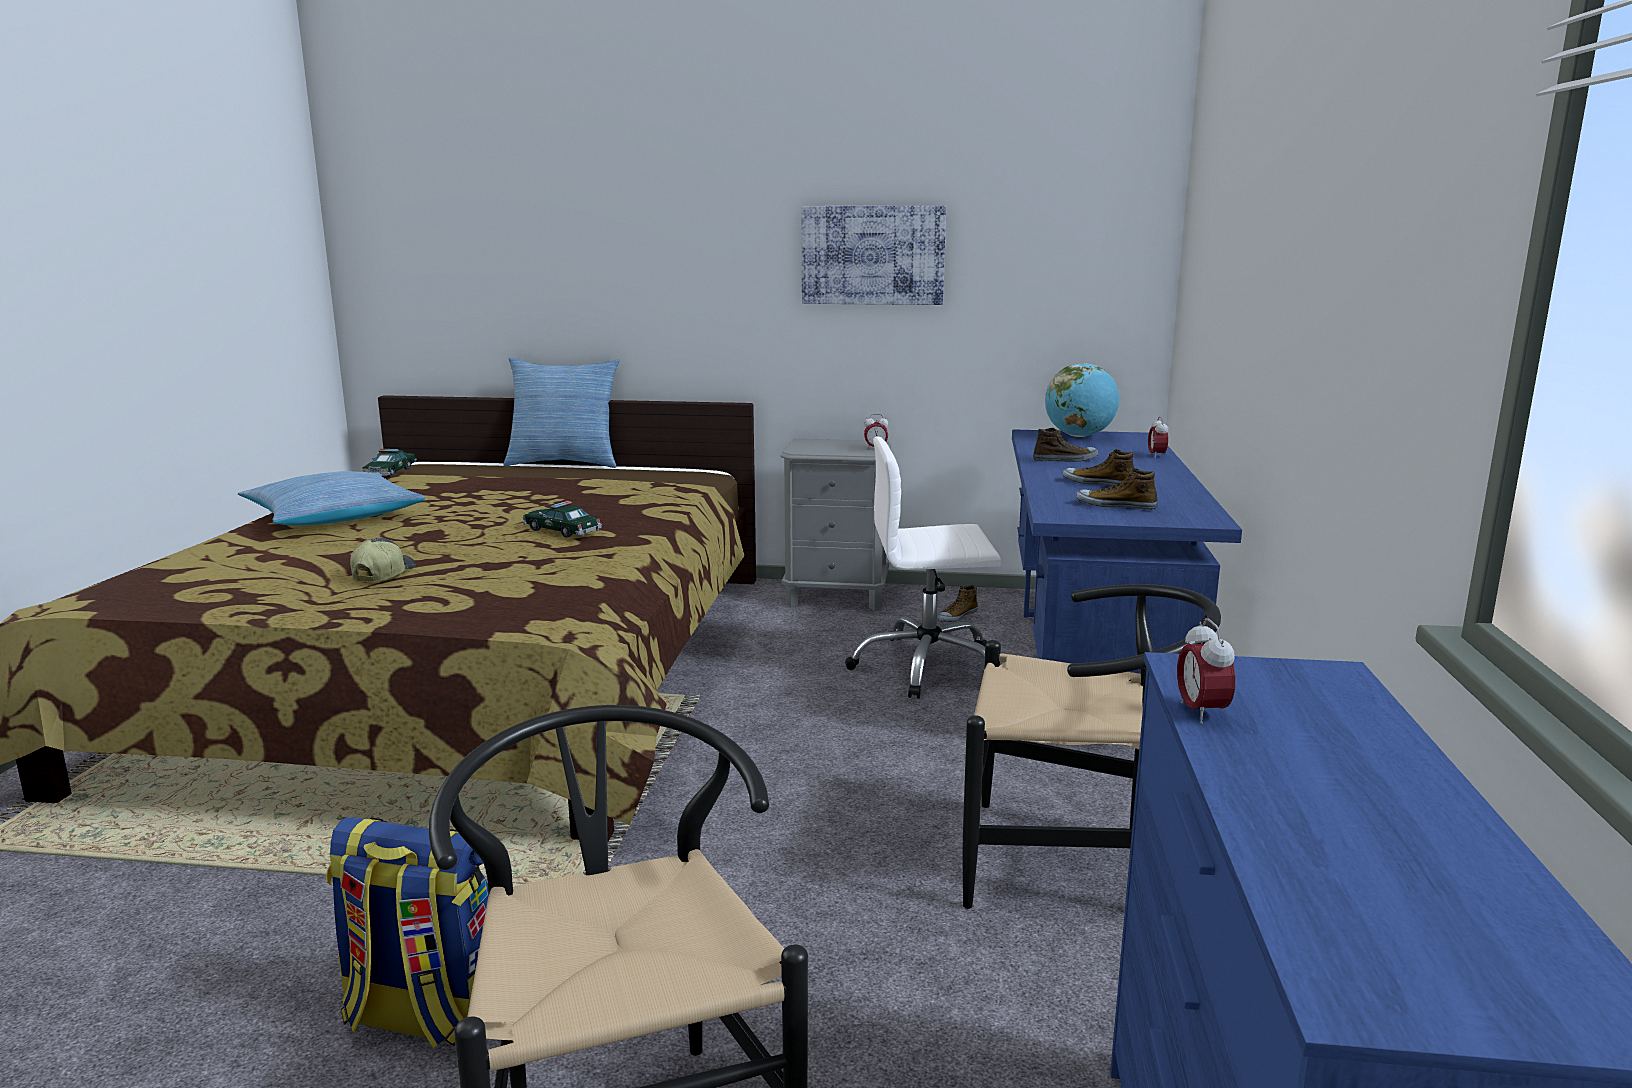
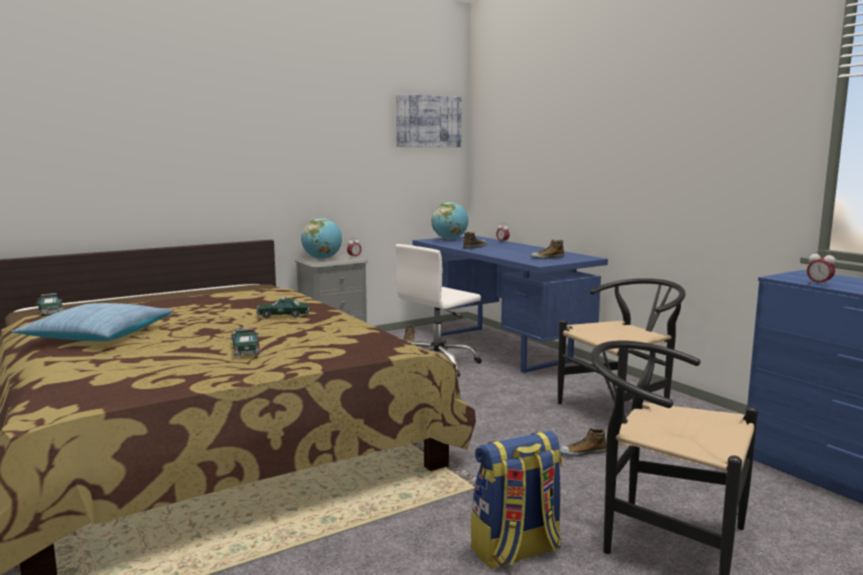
camera: 40 degrees left, 5 degrees down
cap [350,538,416,582] -> toy car [231,328,261,356]
pillow [504,357,620,468] -> none
picture [802,206,946,305] -> picture moved to [396,94,461,147]
shoe [1062,449,1134,486] -> shoe moved to [560,428,606,457]
none -> globe [301,218,342,259]

